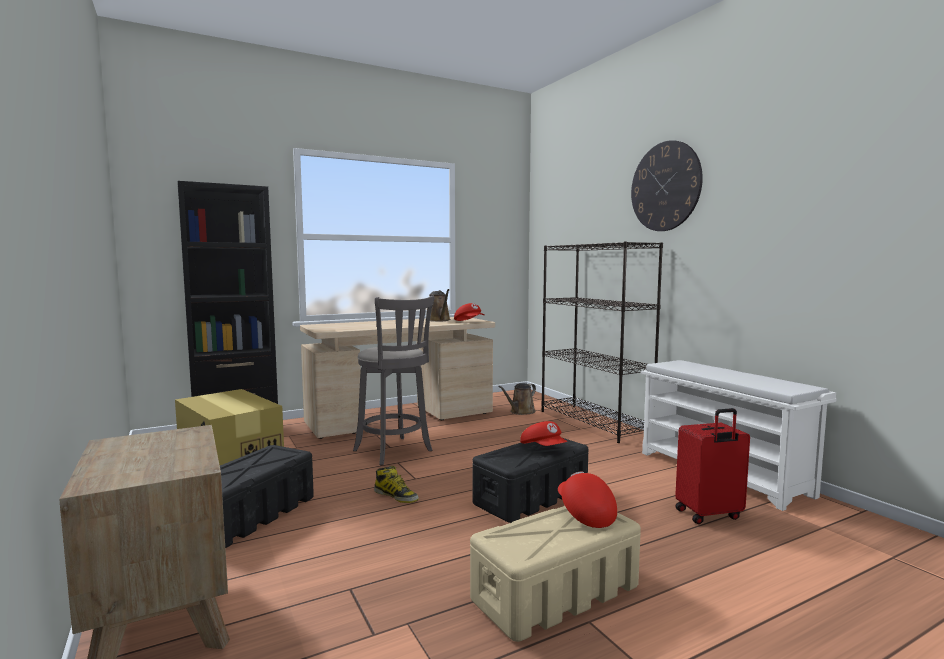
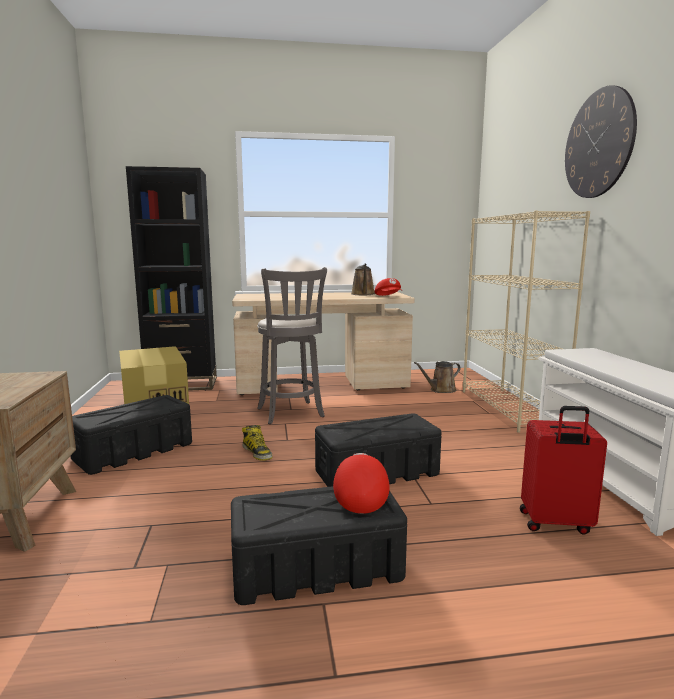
camera: 20 degrees right, 5 degrees up
beige storage box [470,506,641,642] -> black storage box [231,486,407,605]
red cap [520,421,567,446] -> none
black bookcase [541,241,663,443] -> beige bookcase [463,210,590,433]

